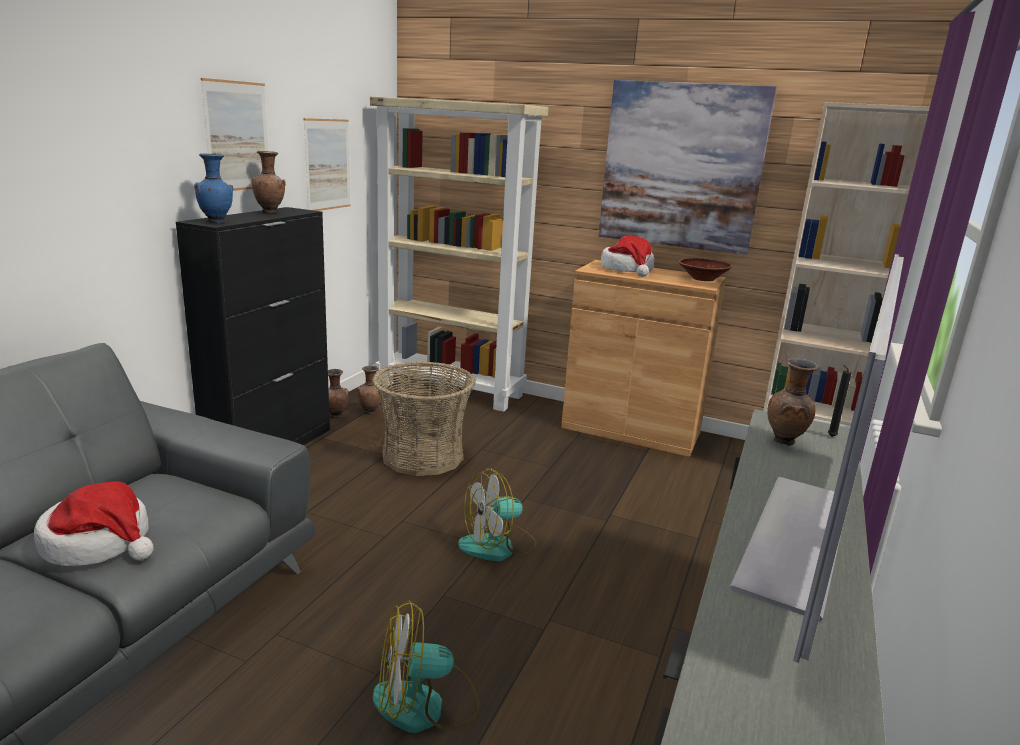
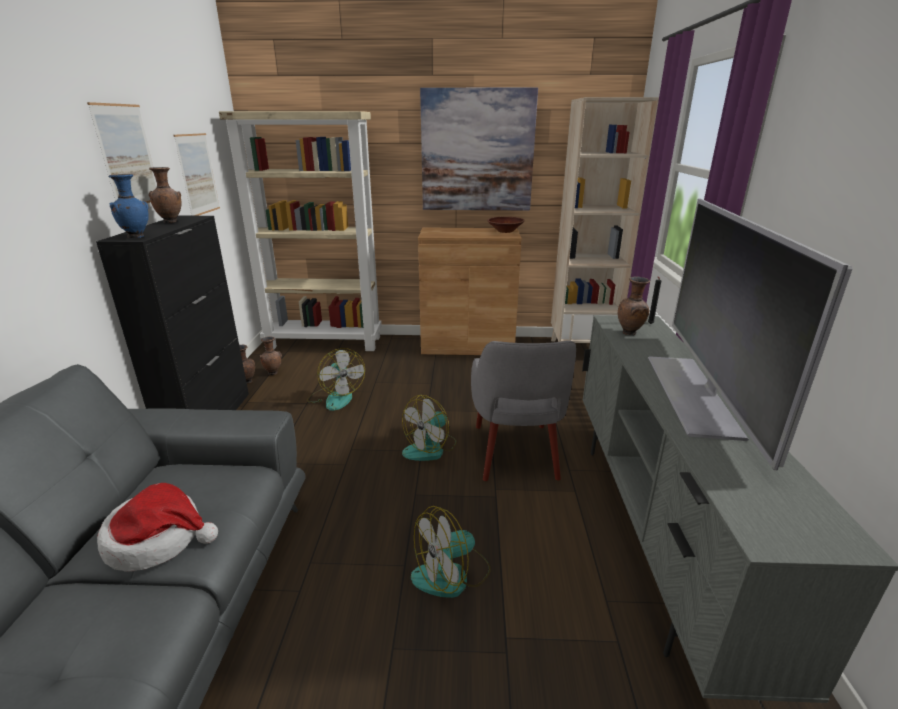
camera: 20 degrees left, 5 degrees up
basket [372,361,476,476] -> fan [307,348,365,411]
hat [601,235,654,277] -> none
none -> grey armchair [471,341,576,481]

